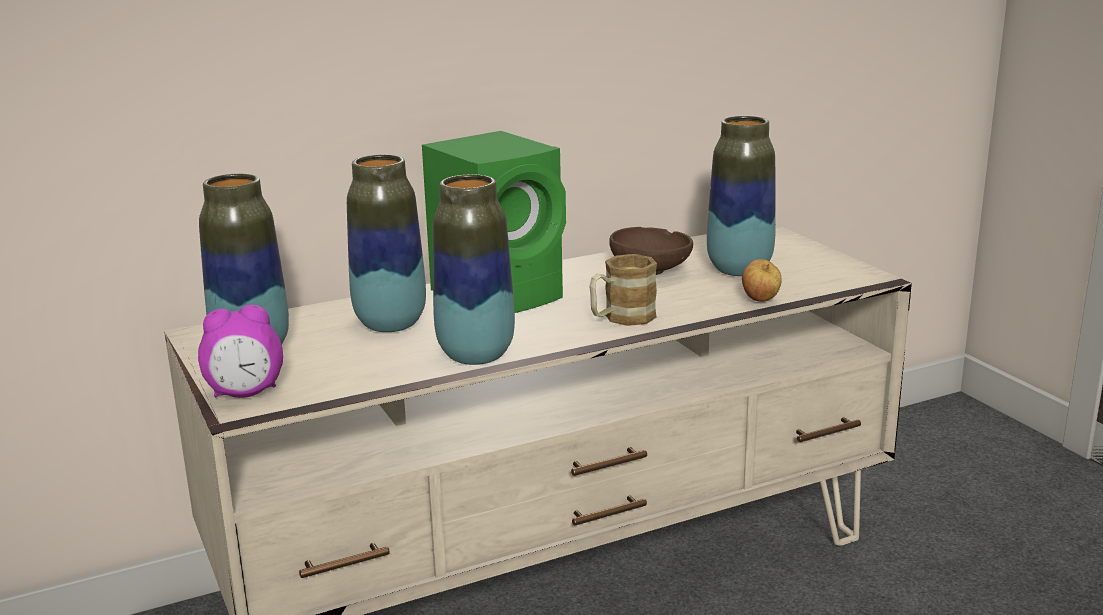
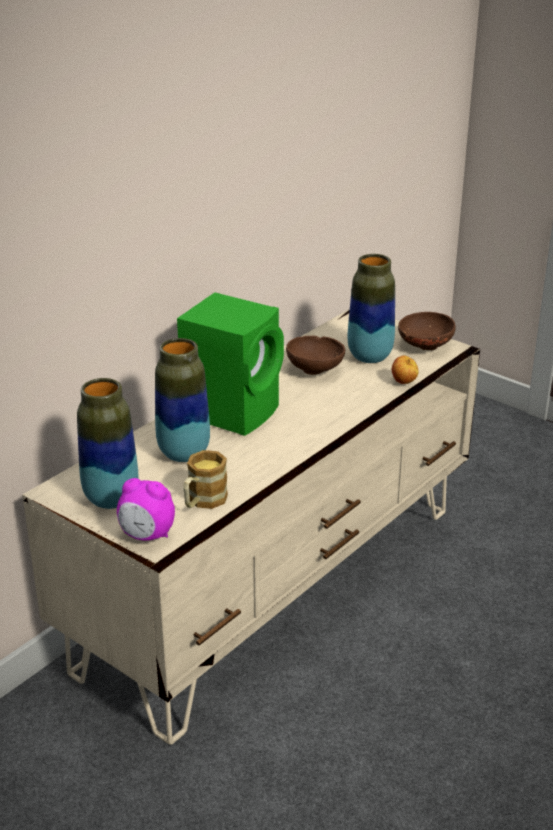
camera: 25 degrees left, 10 degrees up
alarm clock [198,304,283,398] -> alarm clock turned 60 degrees clockwise [117,478,175,541]
vase [433,174,515,365] -> none
mug [589,254,657,326] -> mug moved to [183,450,228,509]
none -> brown bowl [398,312,456,350]

